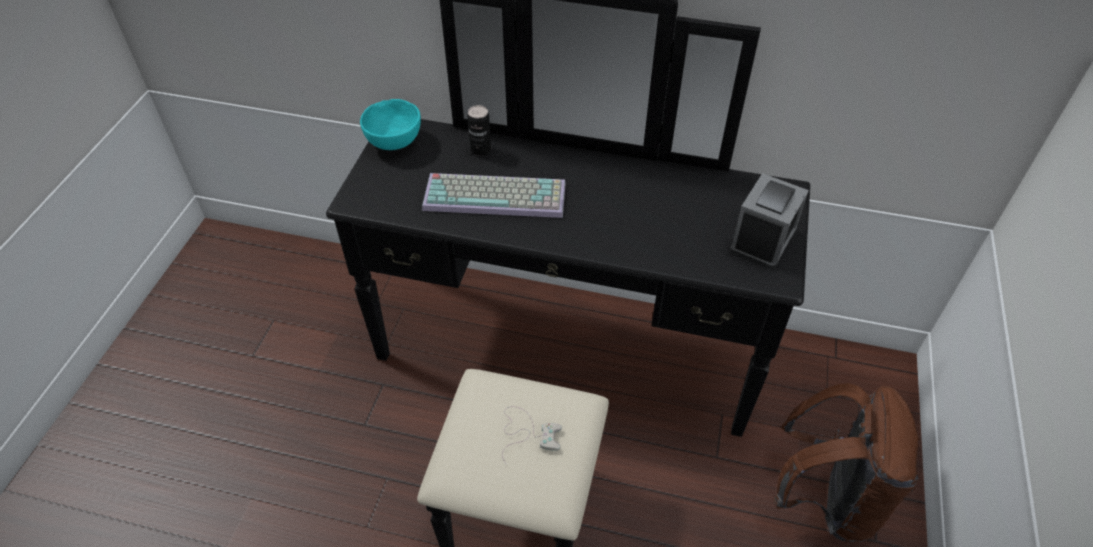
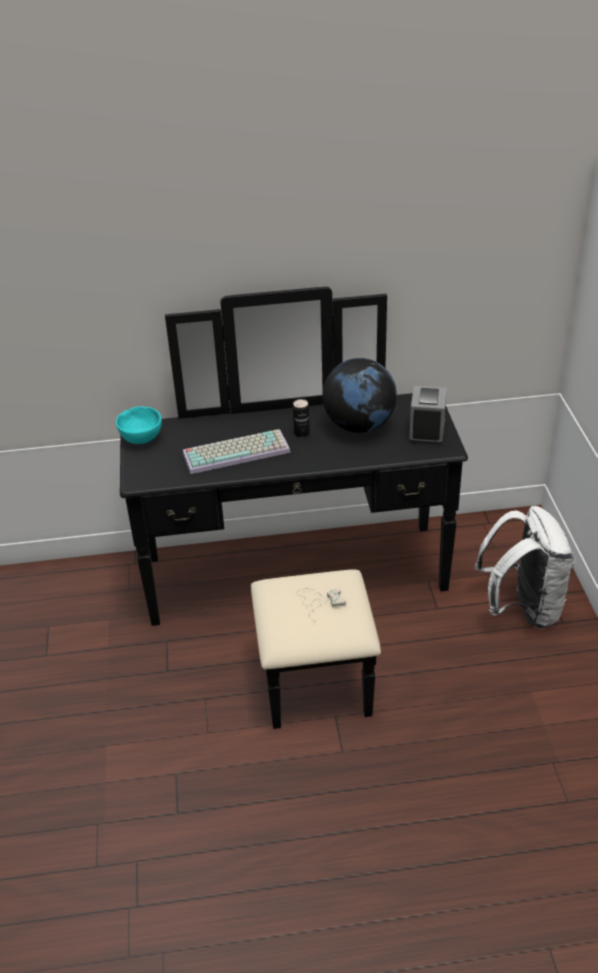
camera: 20 degrees left, 10 degrees down
can [467,105,491,156] -> can moved to [293,399,310,438]
brown backpack [774,383,920,542] -> white backpack [475,506,575,628]
none -> globe [322,358,397,433]

